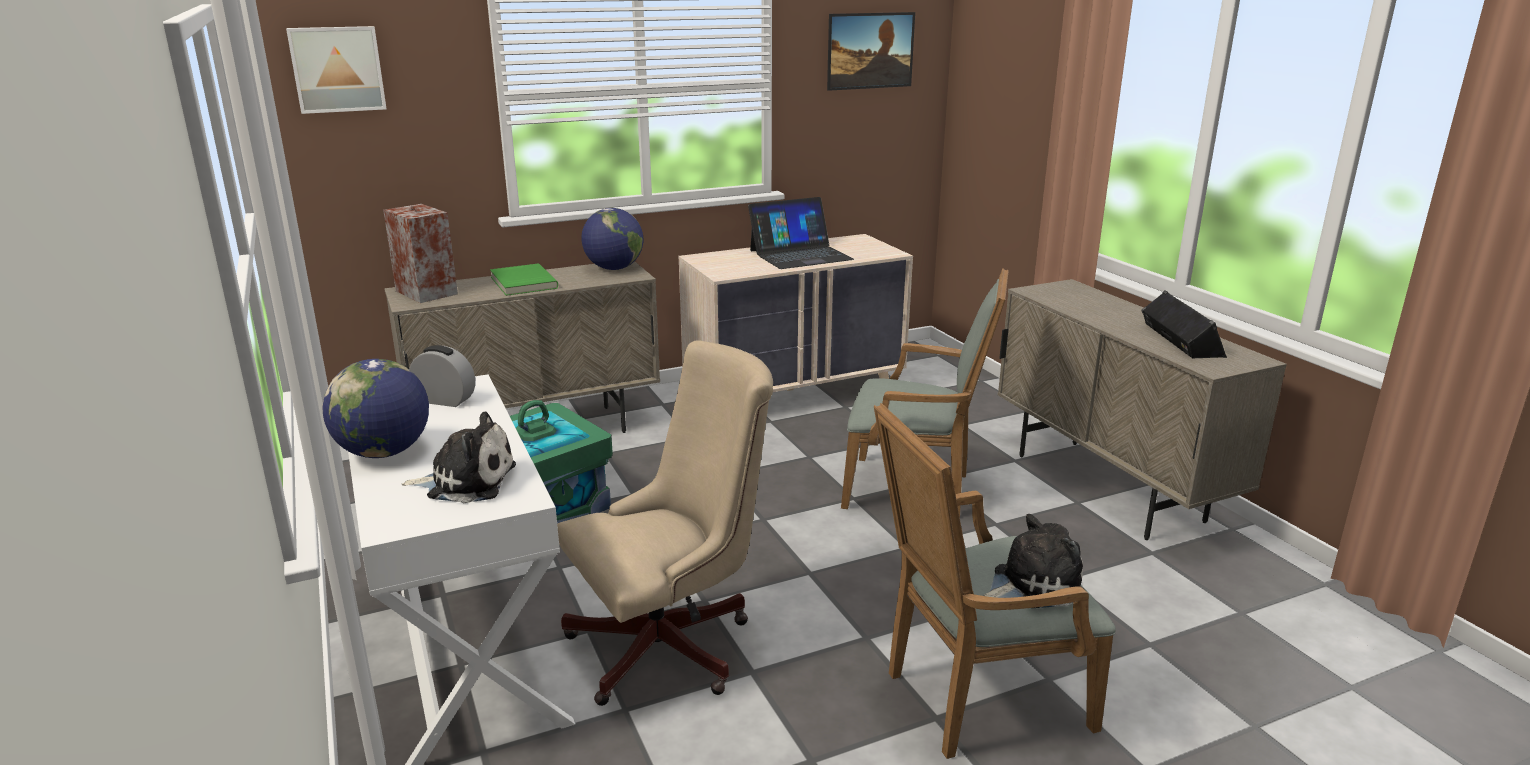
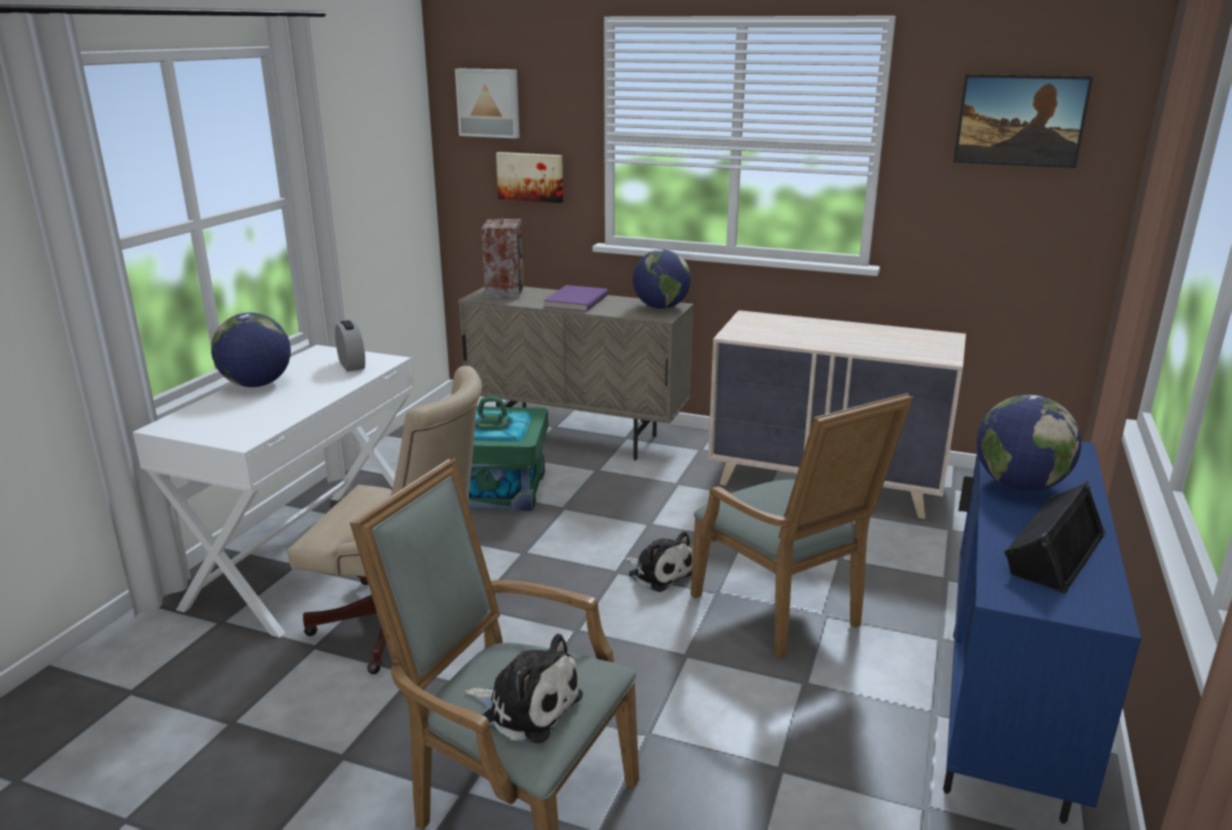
camera: 45 degrees right, 0 degrees up
plush toy [402,412,516,503] -> plush toy moved to [625,531,693,592]
green book [490,263,558,296] -> purple book [543,285,608,312]
laptop [748,197,854,269] -> none
beige cabinet [998,279,1287,540] -> blue cabinet [943,442,1141,824]
none -> picture [496,152,563,203]
none -> globe [977,395,1082,491]

